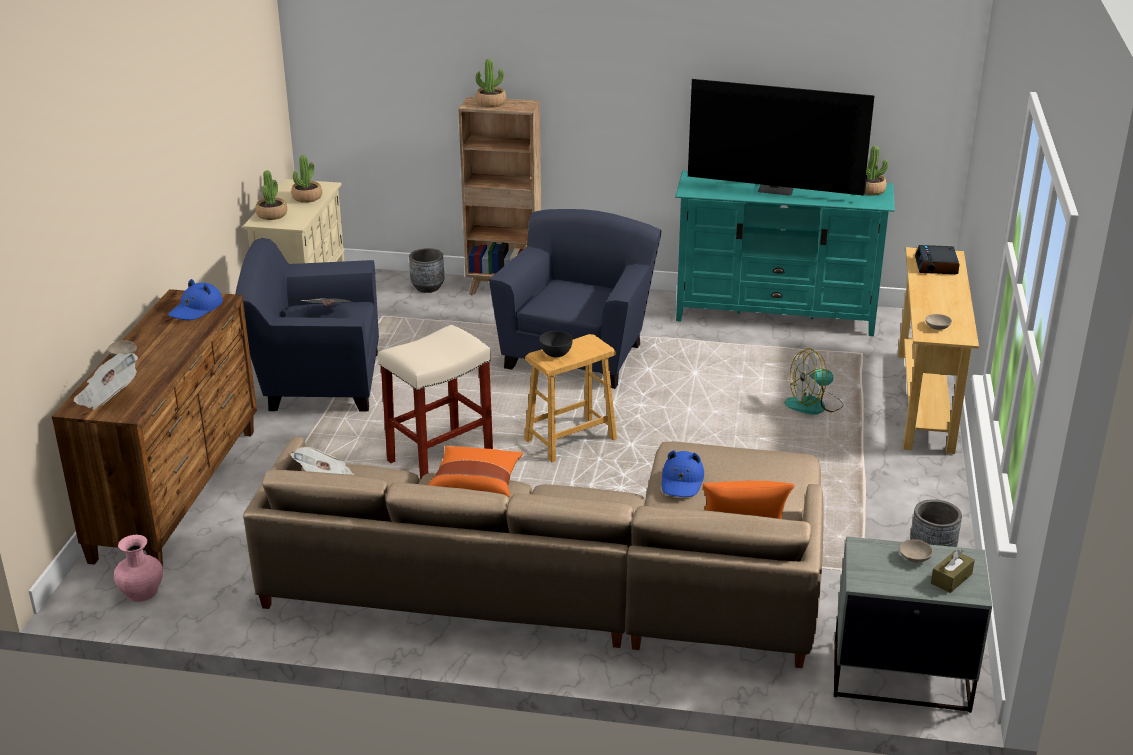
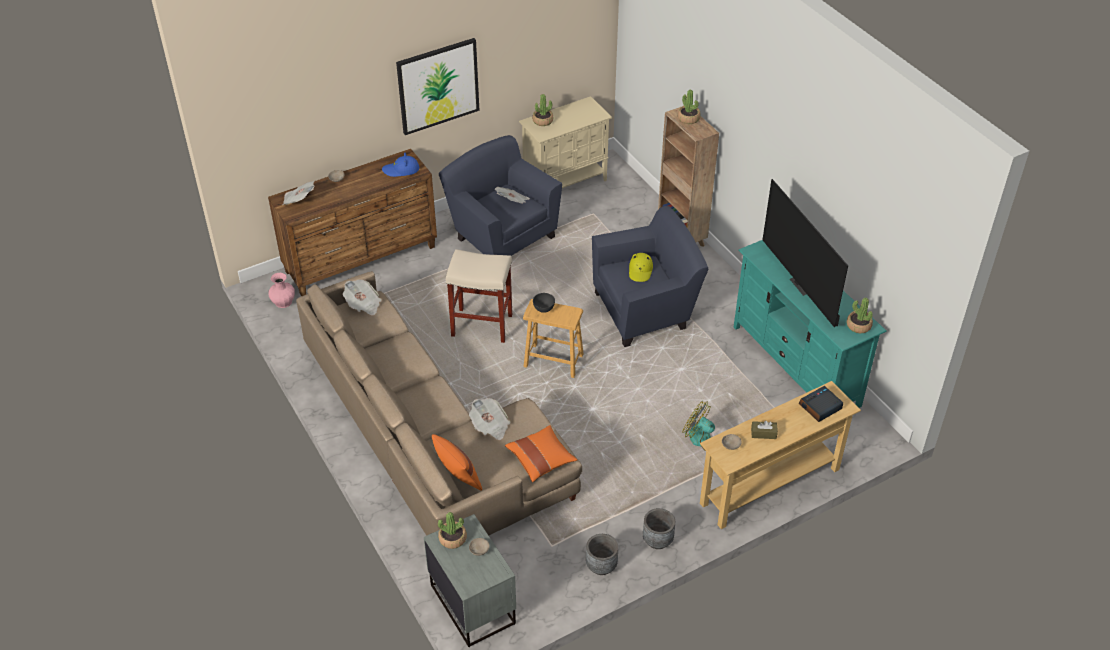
camera: 50 degrees right, 15 degrees up
potted plant [291,155,322,203] -> potted plant moved to [438,512,467,549]
grey planter [409,248,444,293] -> grey planter moved to [643,508,675,549]
orange pillow [428,446,523,498] -> orange pillow moved to [505,425,577,482]
blue hat [662,450,704,497] -> newspaper [469,398,510,440]
brown tissue box [931,549,975,593] -> brown tissue box moved to [751,421,778,439]
none -> picture [396,38,480,135]
none -> yellow hat [629,253,653,282]

